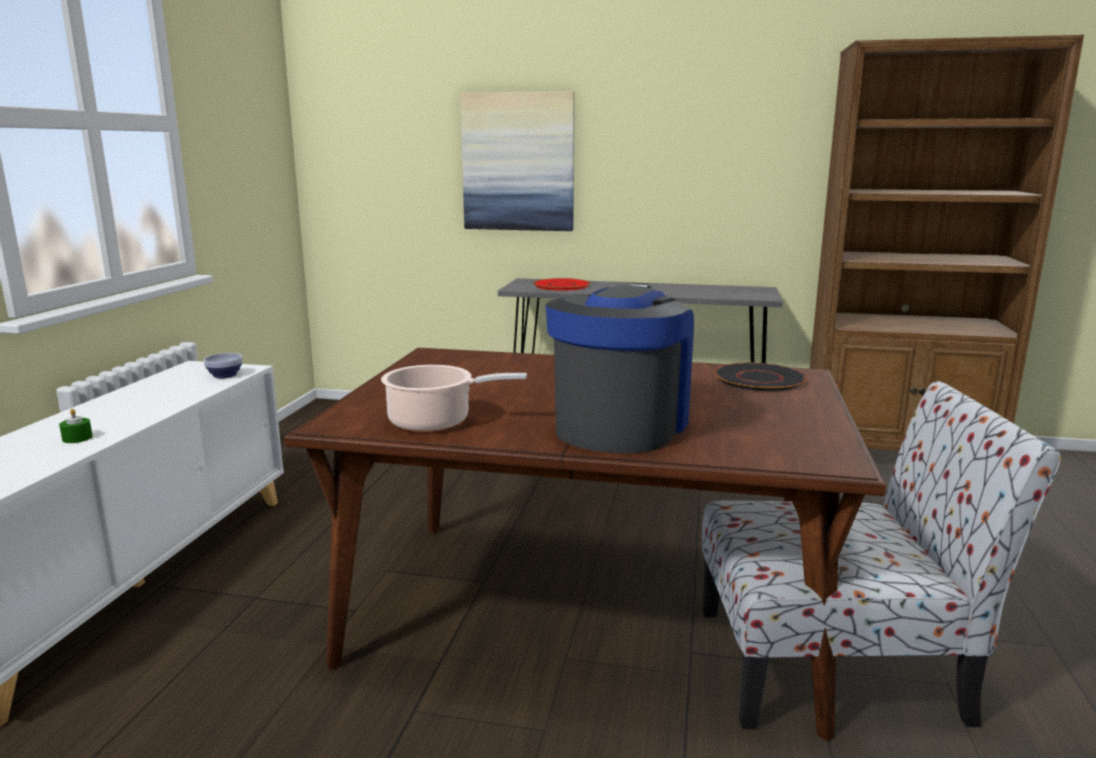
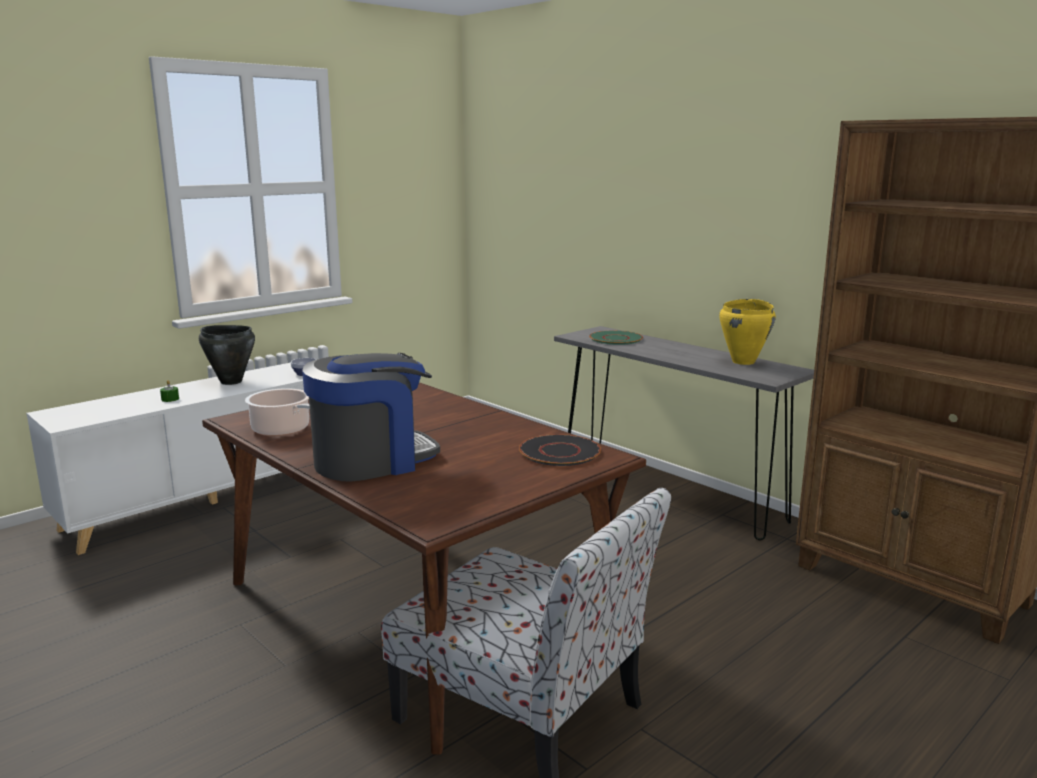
camera: 35 degrees right, 0 degrees up
picture [460,91,575,231] -> none
red plate [533,278,590,291] -> green plate [589,331,643,345]
none -> black cooking pot [199,325,255,385]
none -> yellow cooking pot [719,299,776,365]

